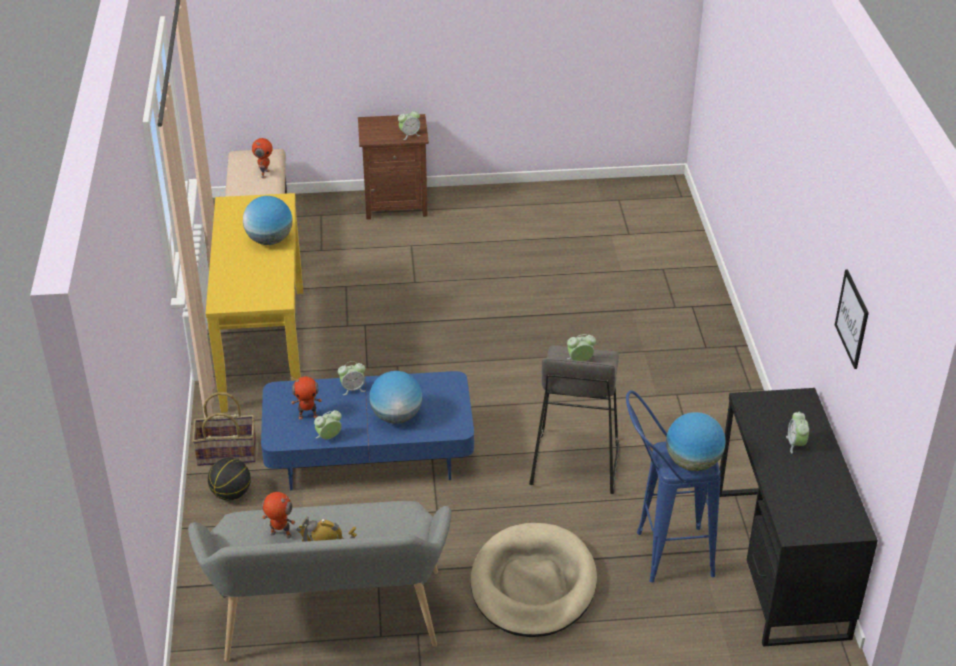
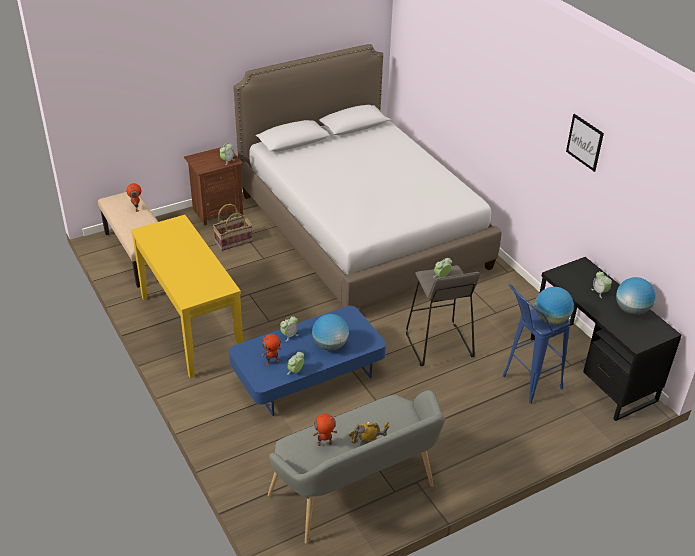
camera: 25 degrees left, 0 degrees up
basket [192,392,257,466] -> basket moved to [213,204,253,251]
basketball [208,458,251,500] -> none
globe [243,196,293,245] -> globe moved to [616,277,656,315]
beige dog bed [470,523,597,637] -> none
picture [835,269,869,369] -> picture moved to [566,114,604,172]
none -> bed [234,44,502,308]

